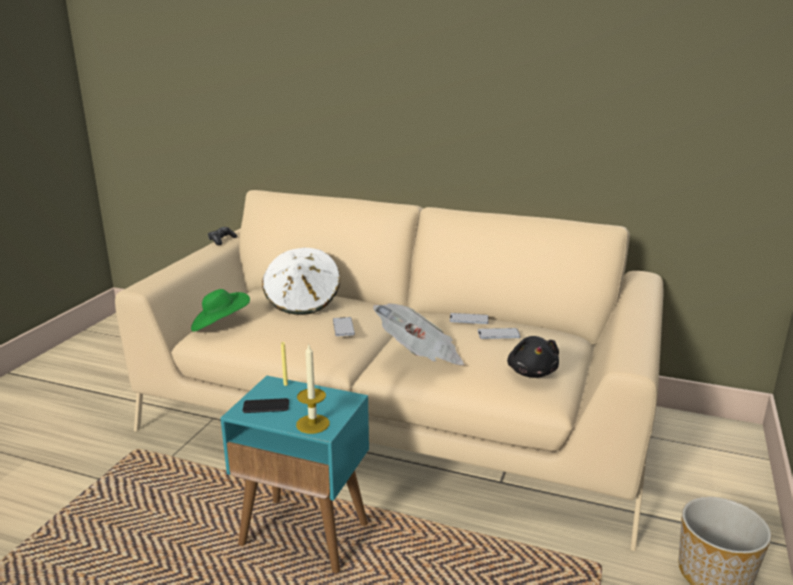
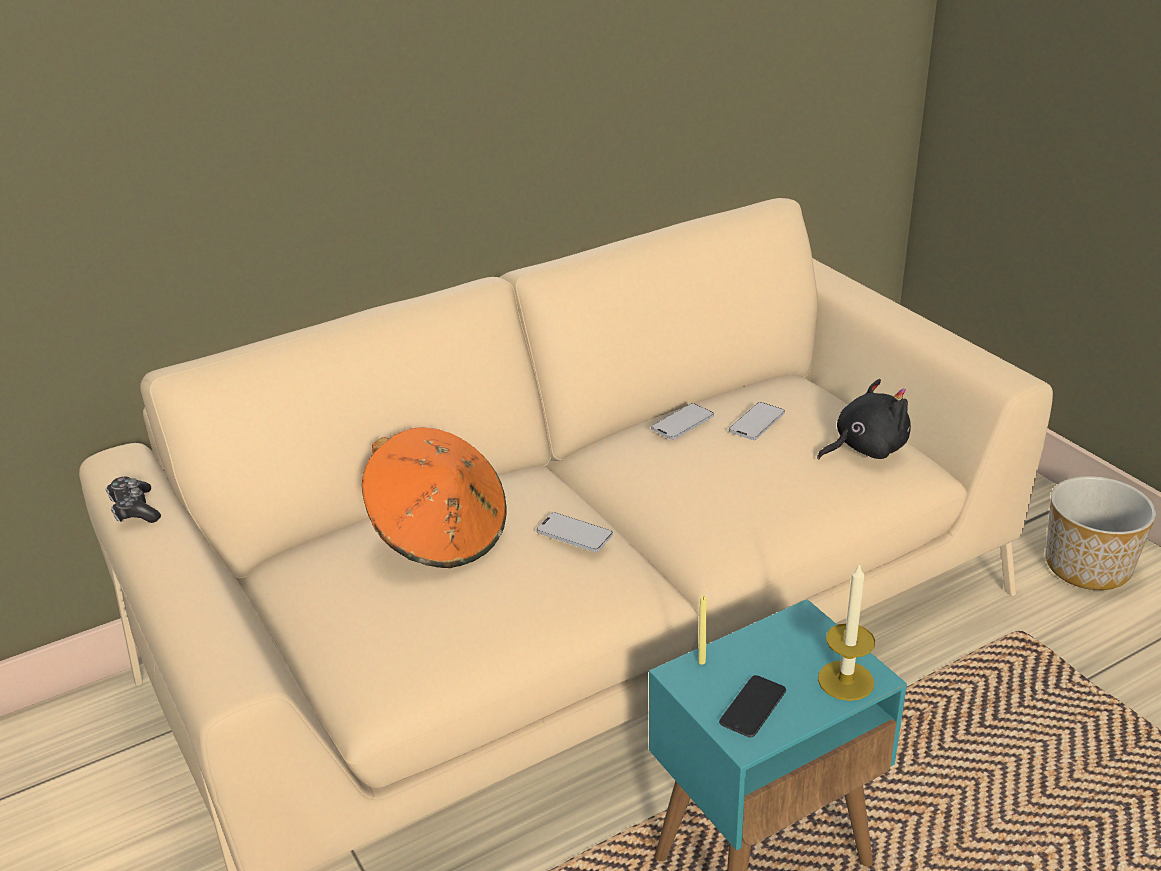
camera: 50 degrees left, 10 degrees up
green hat [191,289,250,331] -> none
white hat [262,248,340,315] -> orange hat [362,427,507,568]
newspaper [373,304,465,365] -> none
black plush toy [507,336,559,378] -> black plush toy turned 60 degrees counterclockwise [817,379,911,460]

